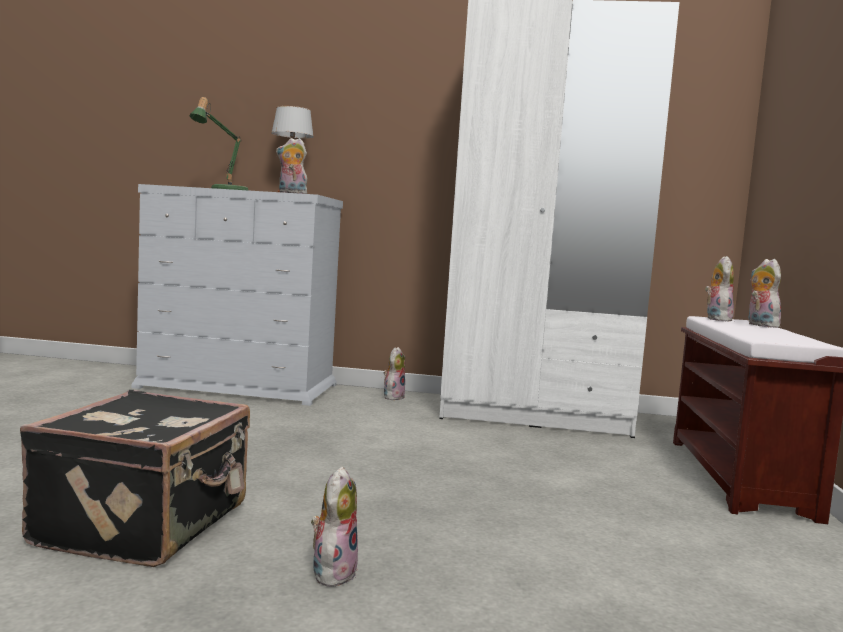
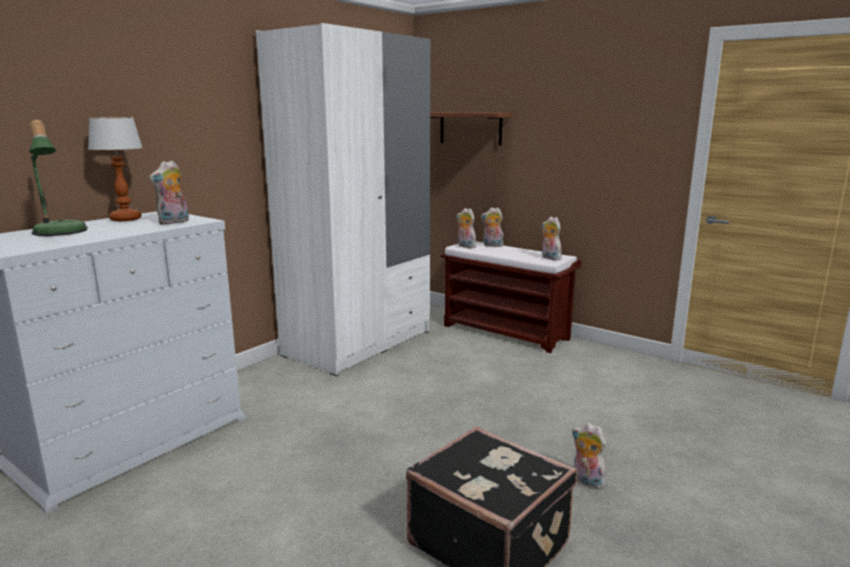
camera: 60 degrees left, 10 degrees up
plush toy [384,347,406,400] -> plush toy moved to [542,216,562,260]
none -> shelf [430,112,513,145]

